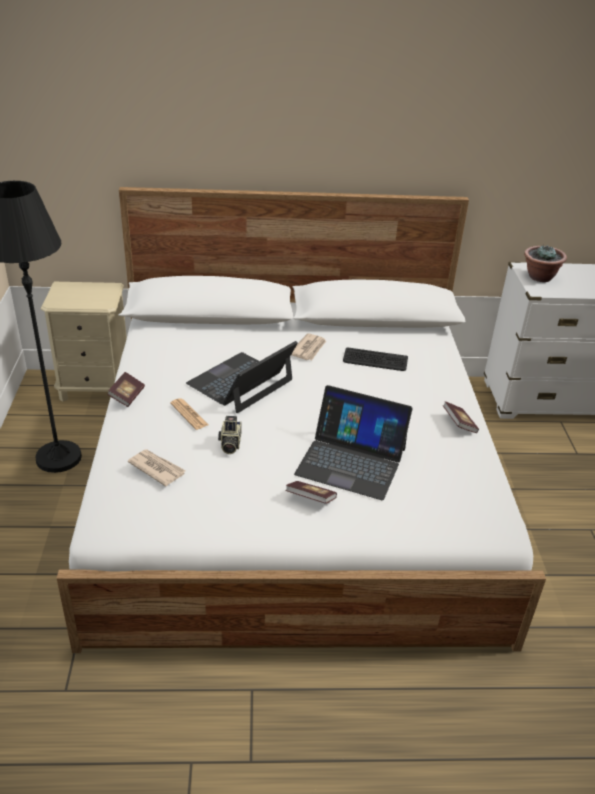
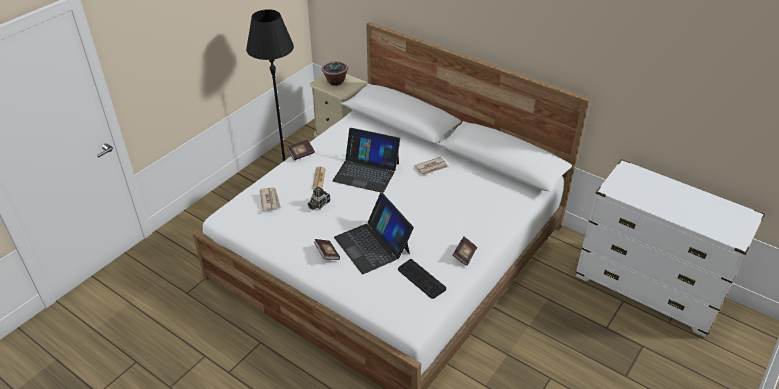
camera: 40 degrees right, 5 degrees up
laptop [186,341,298,413] -> laptop turned 150 degrees counterclockwise [333,128,400,193]
keyboard [343,347,408,371] -> keyboard moved to [398,259,446,299]
potted plant [524,245,567,282] -> potted plant moved to [321,61,348,86]

